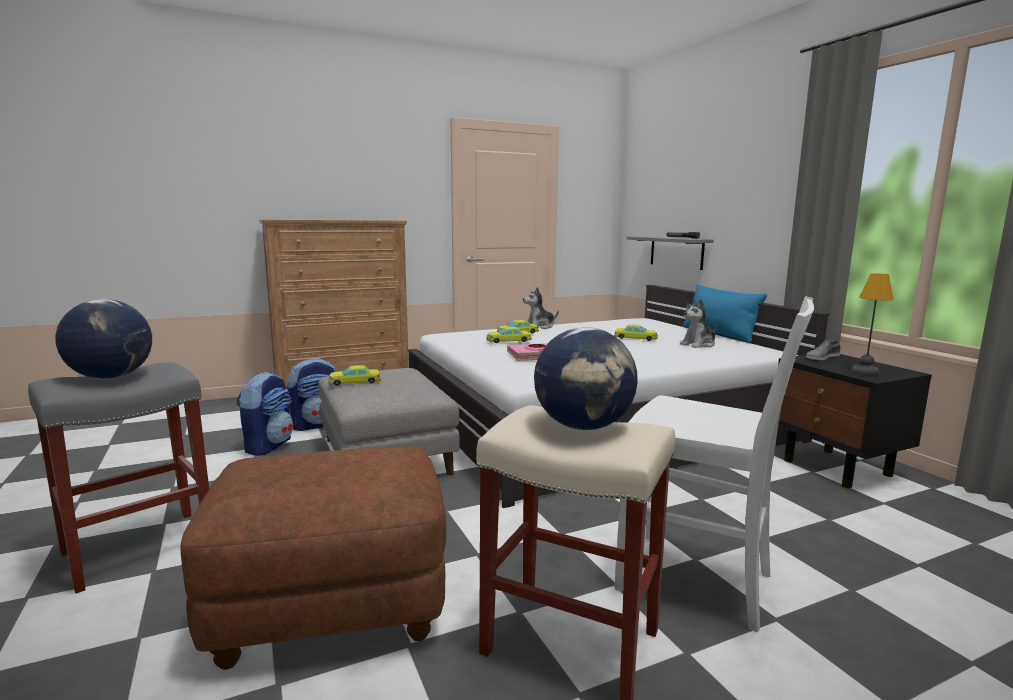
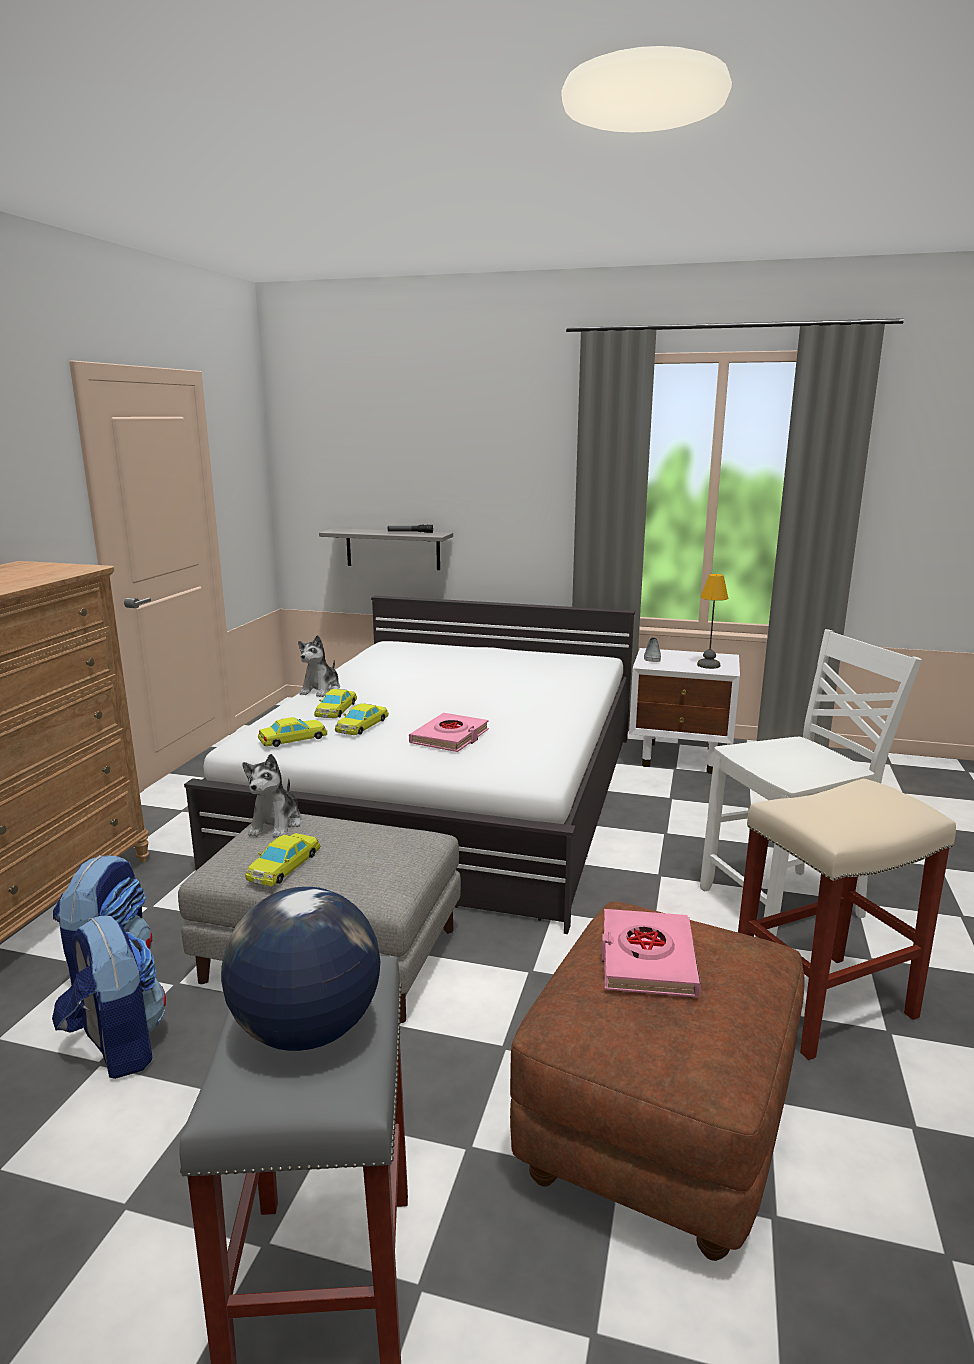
camera: 50 degrees left, 5 degrees up
globe [534,327,638,430] -> none
yellow toy car [614,325,658,341] -> yellow toy car moved to [258,717,327,747]
plush toy [680,299,716,348] -> plush toy moved to [242,754,302,838]
blue pillow [683,284,767,343] -> none
black nightstand [778,354,932,488] -> white nightstand [629,648,740,774]
none -> pink book [602,909,701,997]

